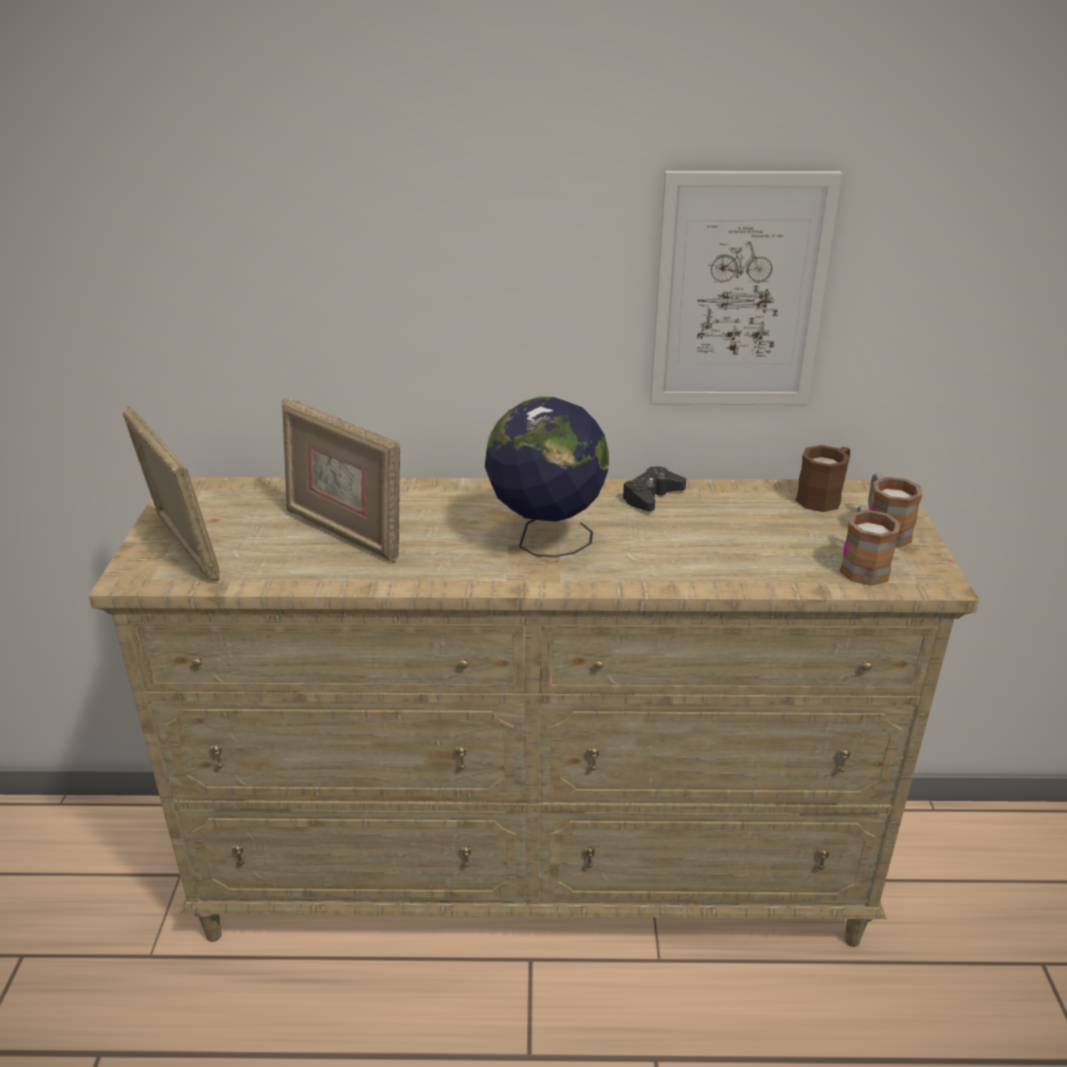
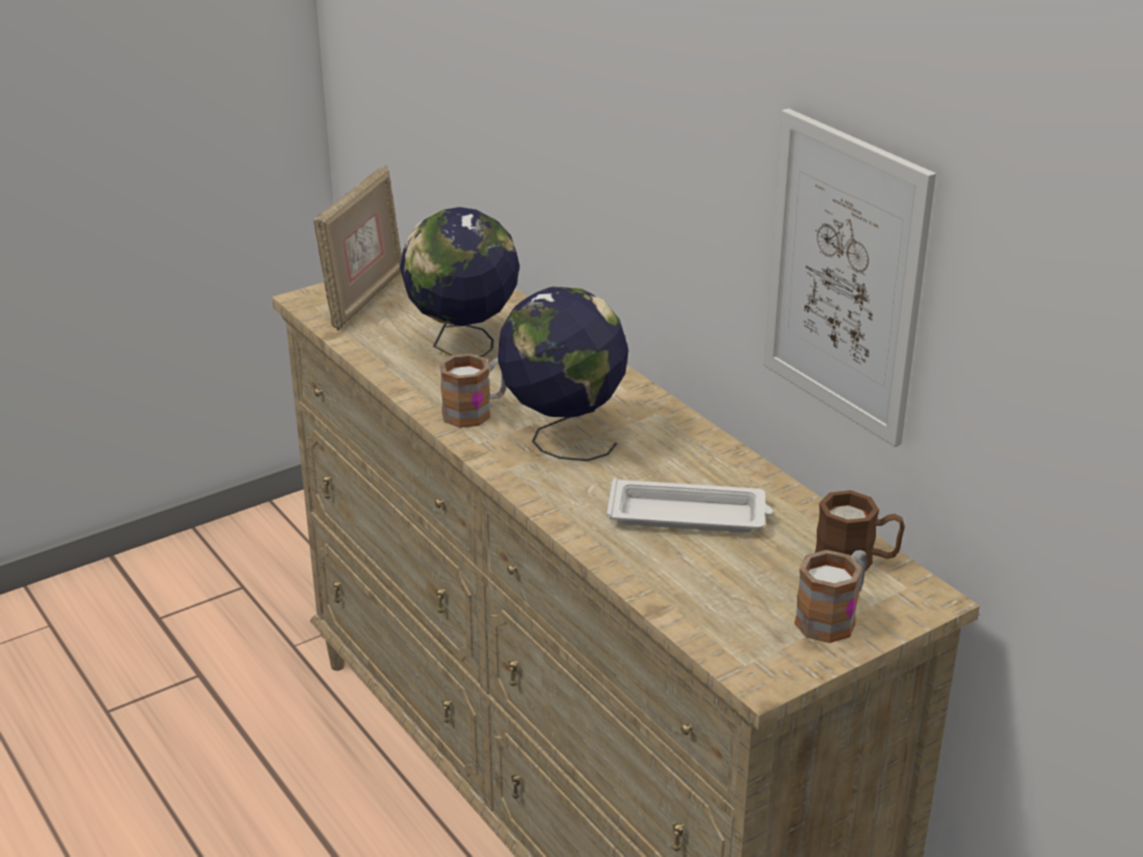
camera: 55 degrees right, 0 degrees up
picture frame [282,398,400,563] -> globe [400,207,520,357]
black game controller [622,466,686,511] -> none
mug [840,505,901,586] -> mug moved to [439,353,507,428]
none -> white tray [606,478,773,533]

